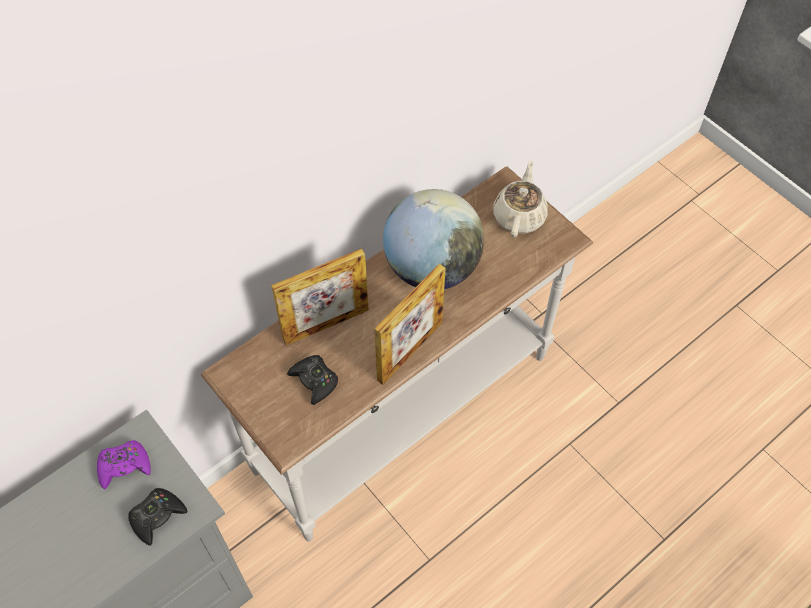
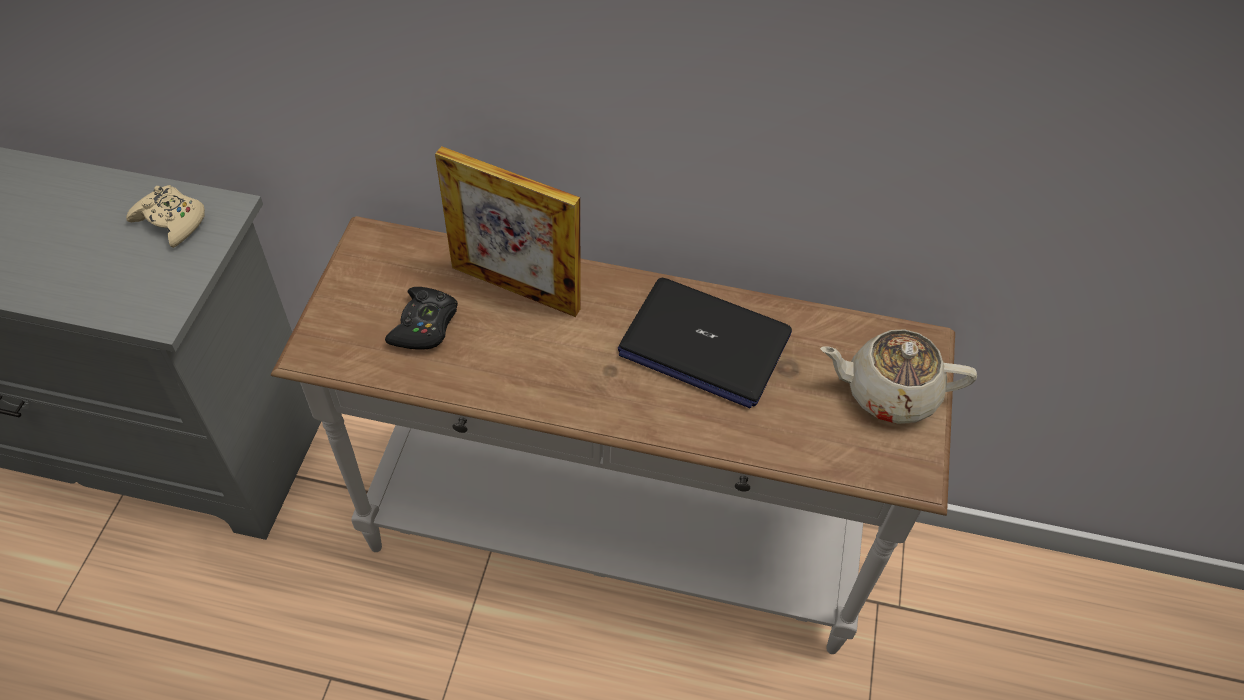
camera: 50 degrees right, 5 degrees down
purple game controller [97,440,151,489] -> beige game controller [126,185,205,248]
black game controller [128,488,187,546] -> none
picture frame [374,263,446,385] -> none
globe [383,189,484,289] -> laptop [618,278,792,408]
beige teapot [493,161,548,237] -> beige teapot turned 150 degrees counterclockwise [820,329,977,424]

